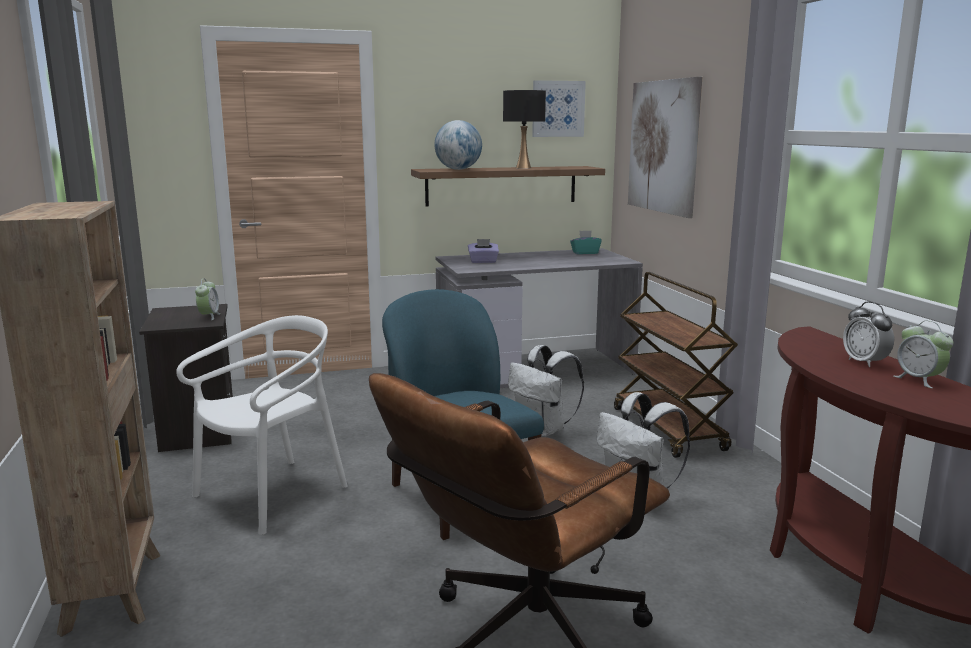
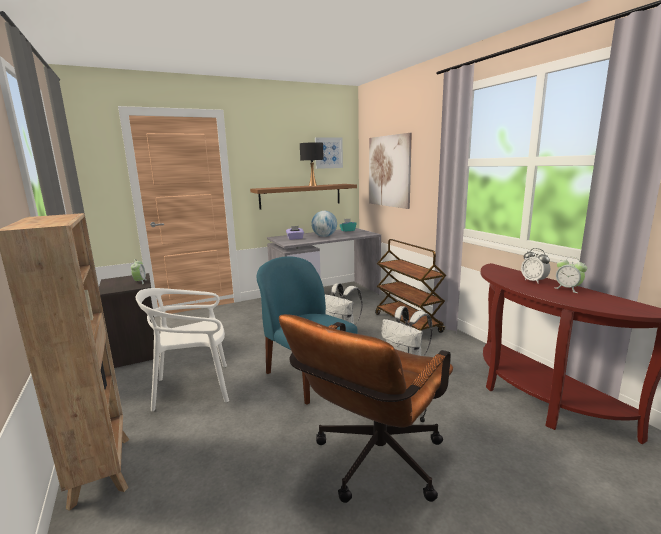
camera: 10 degrees left, 0 degrees up
white chair [176,315,347,535] -> white chair turned 135 degrees counterclockwise [136,288,229,411]
globe [434,120,482,170] -> globe moved to [311,211,337,237]

